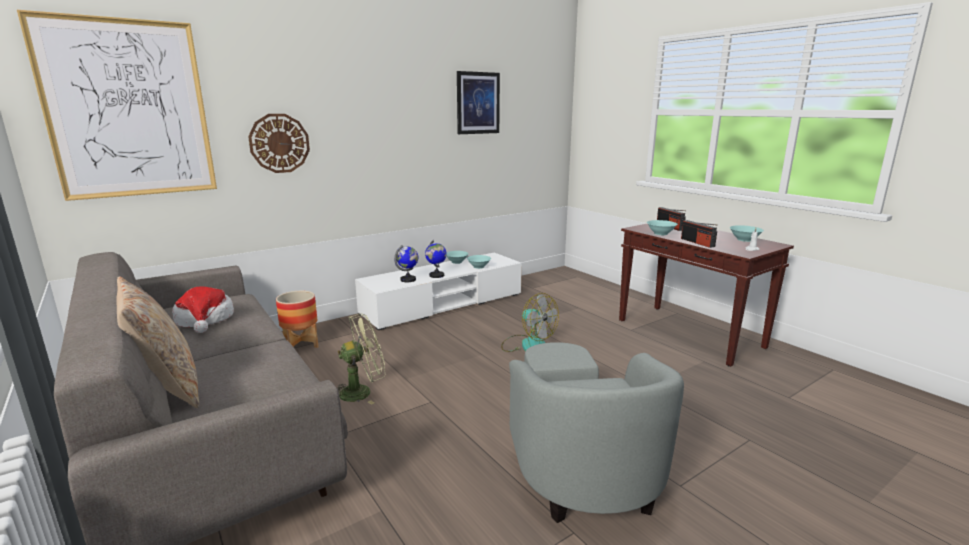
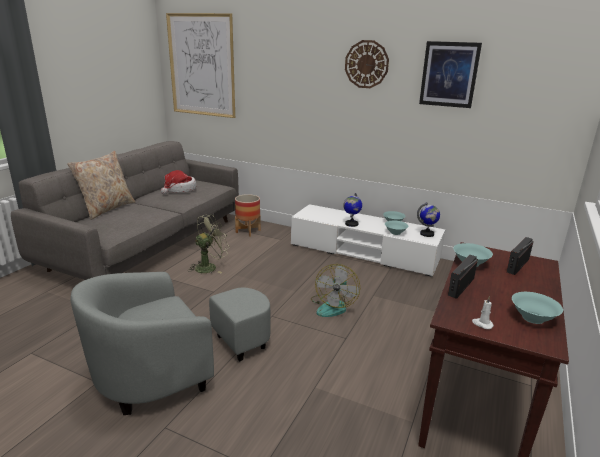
camera: 60 degrees right, 5 degrees up
wall clock [248,114,310,173] -> wall clock moved to [345,40,389,88]
green fan [338,314,386,405] -> green fan turned 75 degrees counterclockwise [188,214,229,273]
globe [394,245,419,282] -> globe moved to [417,202,440,237]

